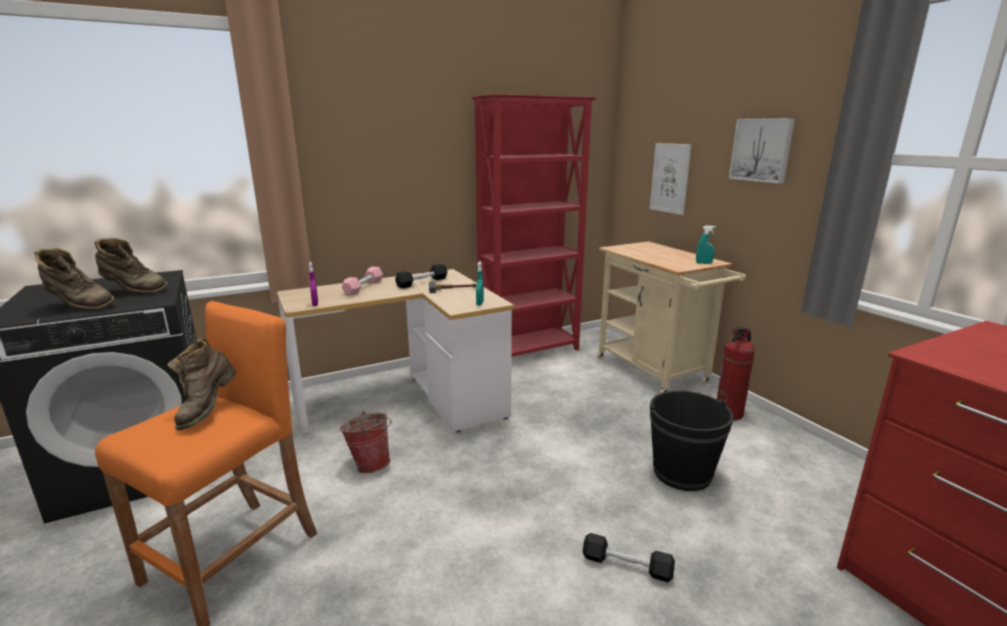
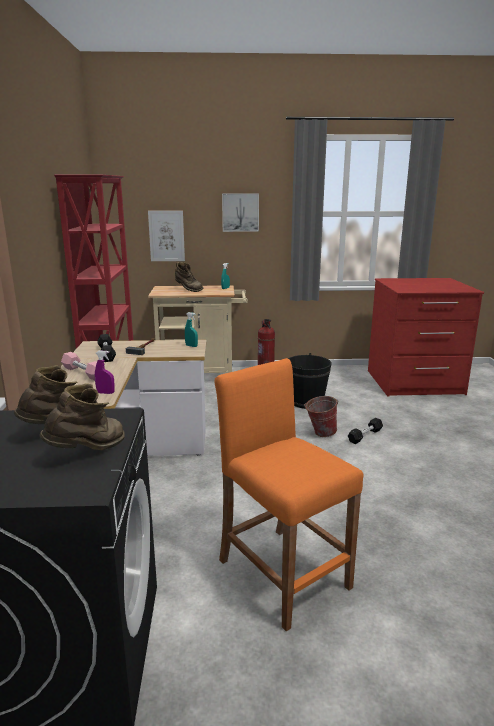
camera: 65 degrees left, 0 degrees up
brown boot [167,338,236,430] -> brown boot moved to [175,262,203,292]
bucket [340,411,392,473] -> bucket moved to [304,396,338,437]

